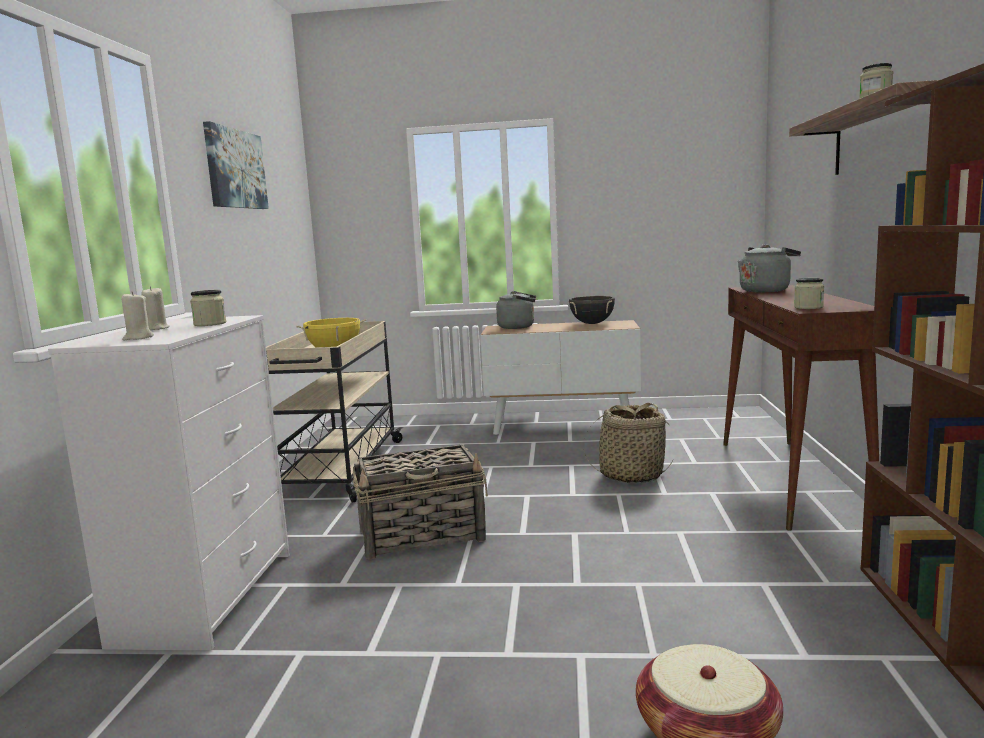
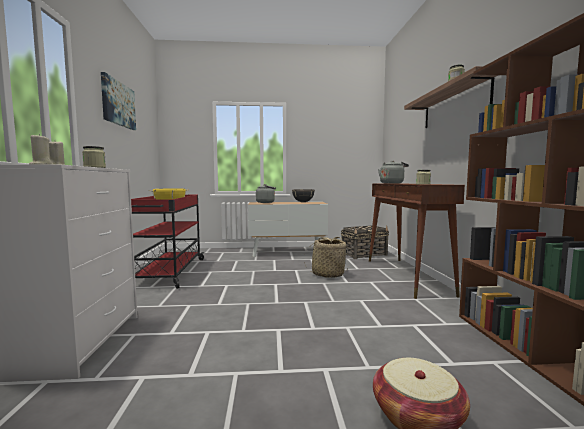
camera: 10 degrees left, 5 degrees down
beige cart [266,321,404,503] -> red cart [131,195,204,289]
basket [353,444,488,559] -> basket moved to [341,226,389,259]

